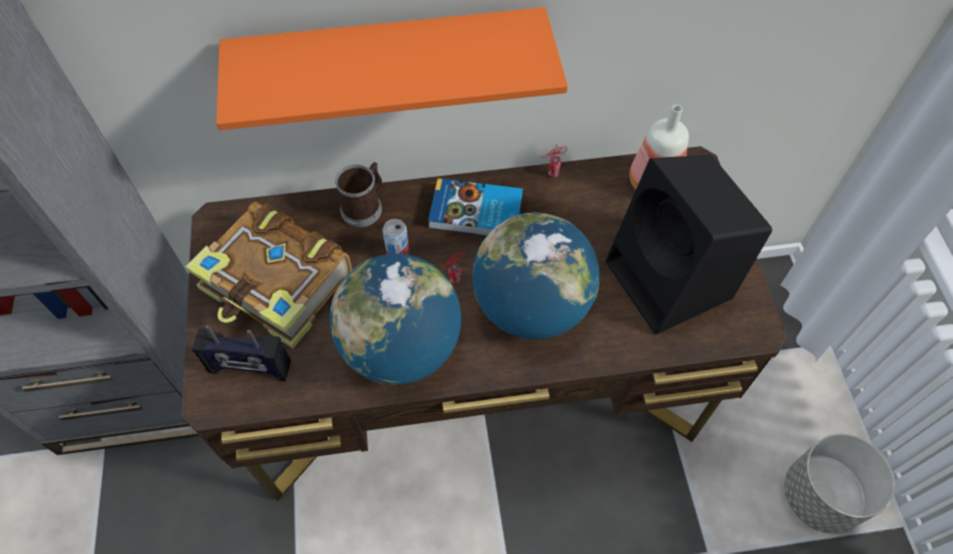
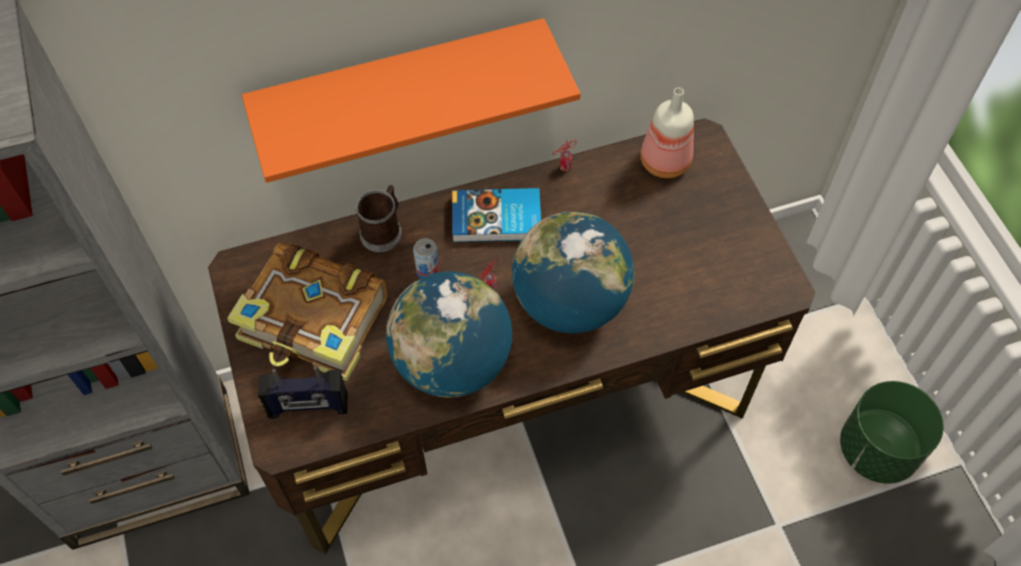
camera: 10 degrees left, 0 degrees up
black speaker [606,155,772,335] -> none
grey planter [785,434,895,534] -> green planter [840,381,944,484]

